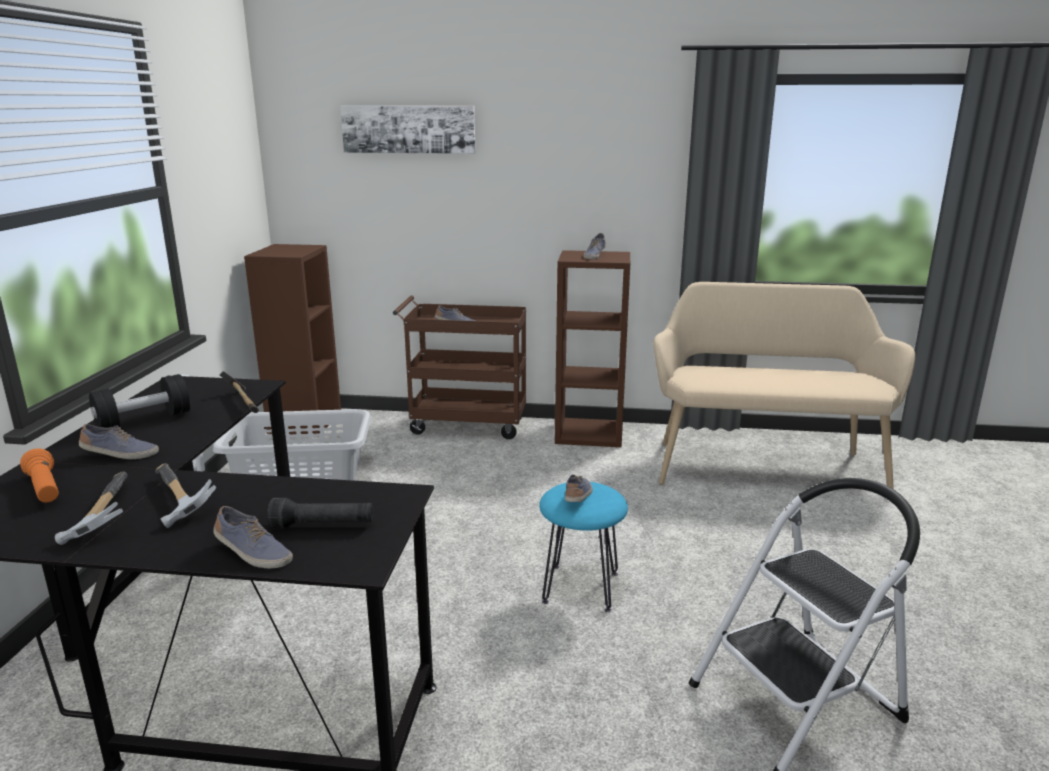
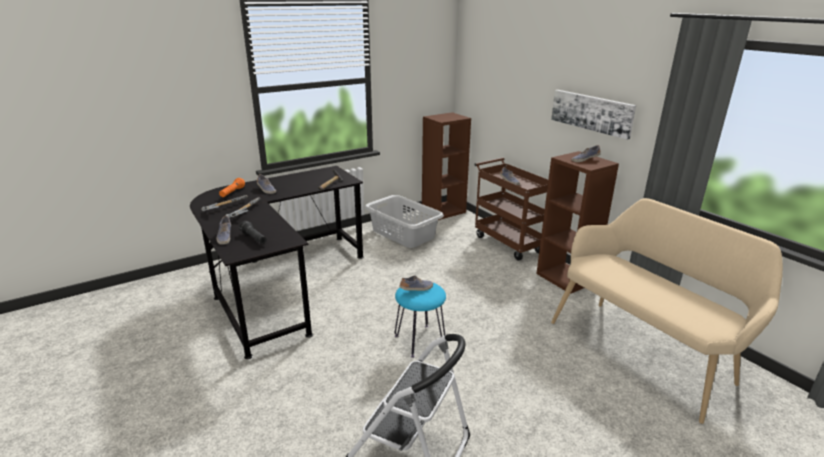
camera: 50 degrees right, 5 degrees up
black dumbbell [89,374,190,428] -> none
picture [340,106,475,154] -> picture moved to [551,90,636,140]

